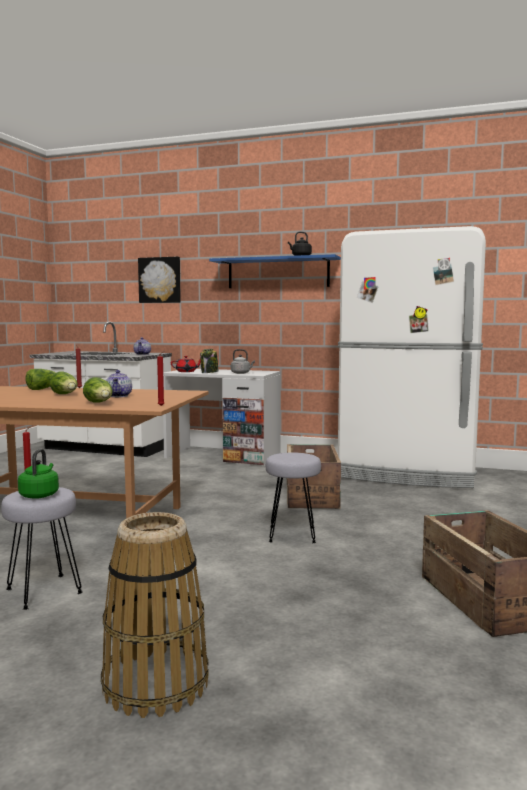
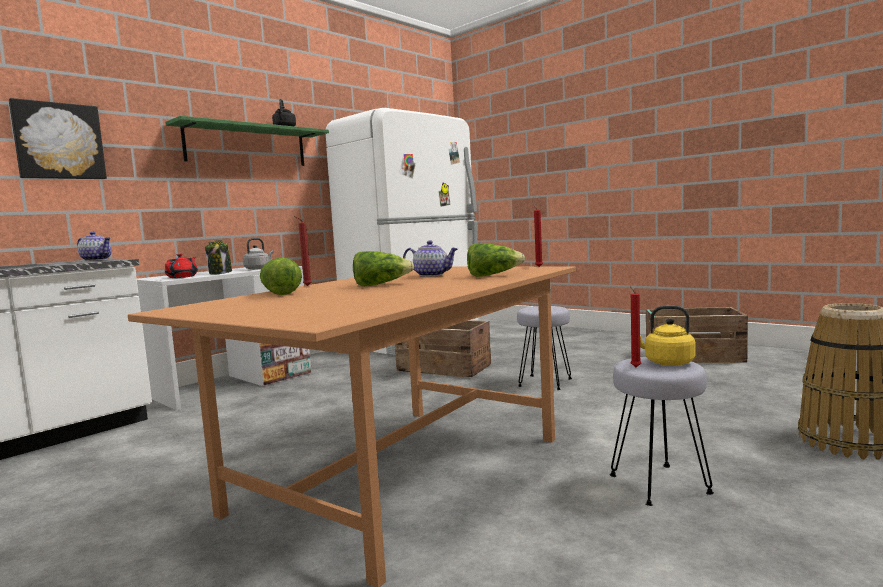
camera: 65 degrees left, 0 degrees up
green kettle [18,449,59,499] -> yellow kettle [640,306,696,366]
blue shelf [209,254,341,288] -> green shelf [165,116,329,166]

